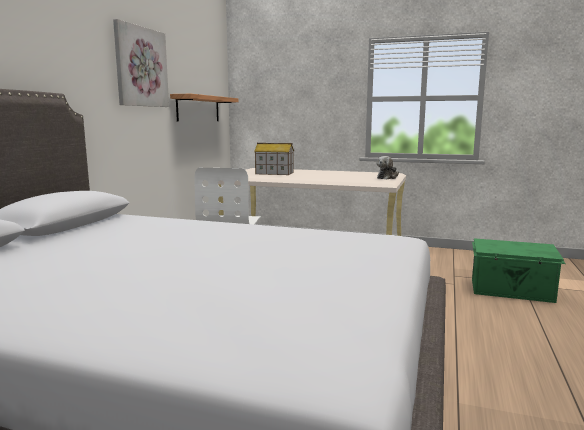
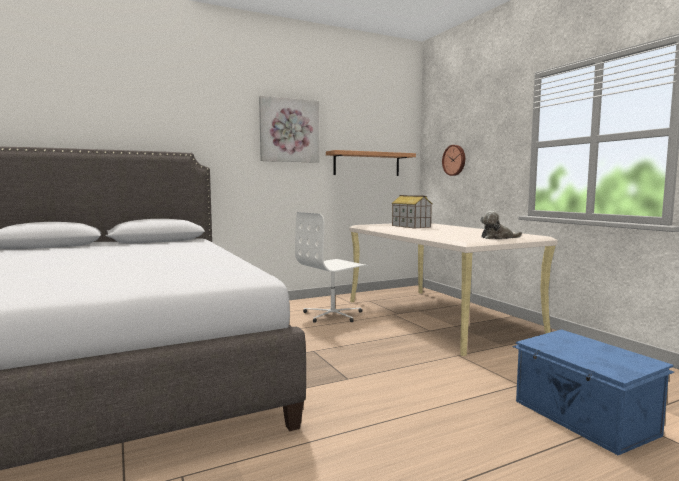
camera: 45 degrees right, 5 degrees down
green storage box [472,238,566,303] -> blue storage box [512,329,674,455]
none -> wall clock [442,145,465,176]

